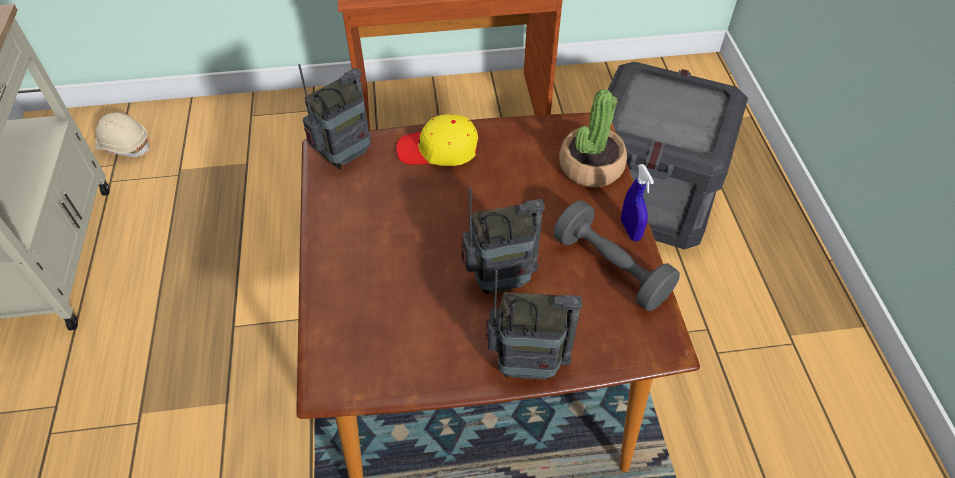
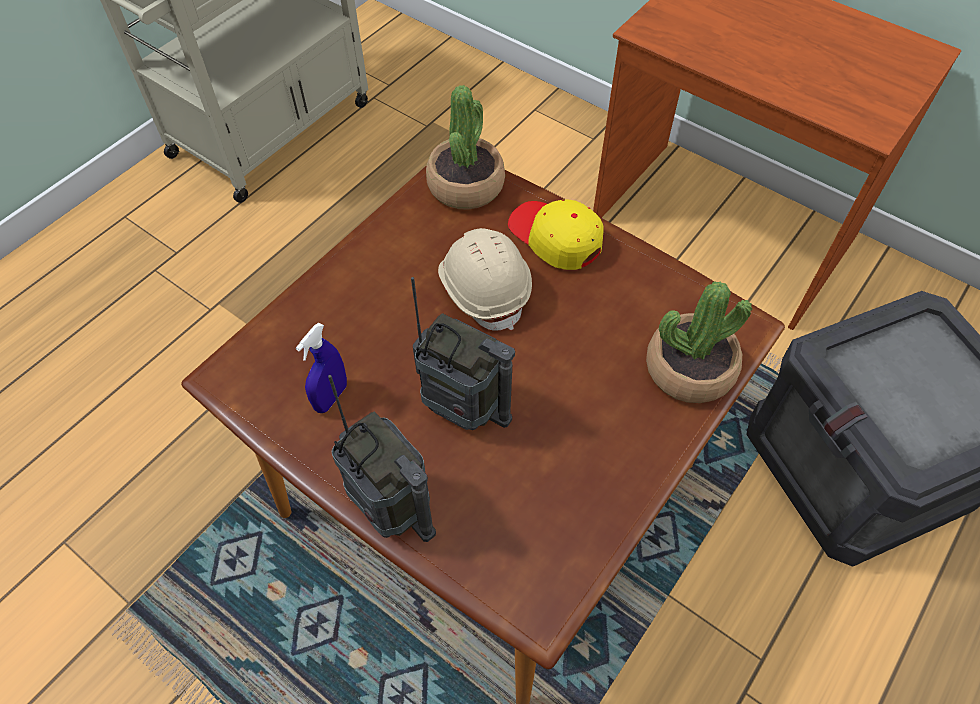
camera: 45 degrees right, 5 degrees up
beige hard hat [94,112,150,157] -> beige hard hat moved to [438,228,532,331]
radio [298,64,371,169] -> potted plant [426,85,505,210]
grey dumbbell [554,200,680,311] -> none
blue spray bottle [621,164,654,241] -> blue spray bottle moved to [296,323,347,413]

